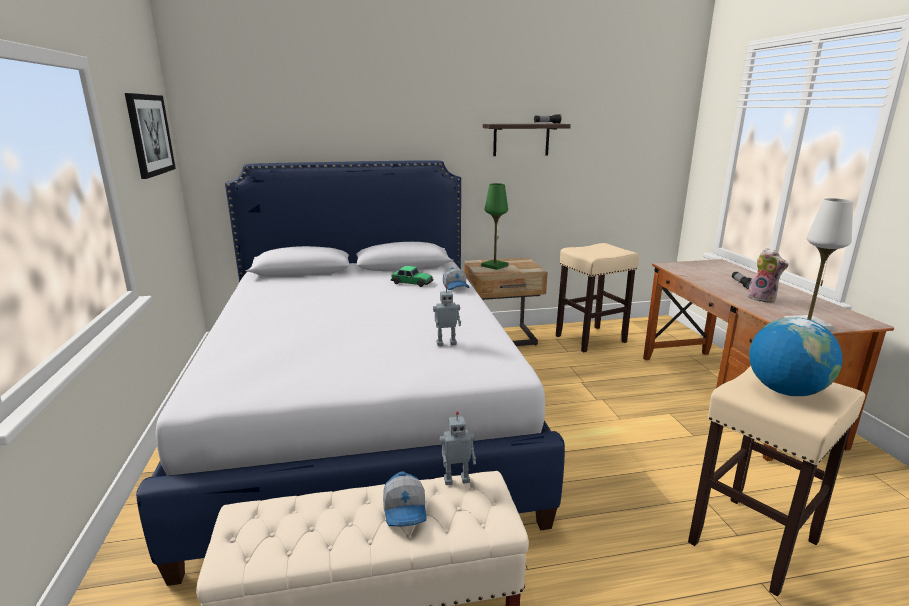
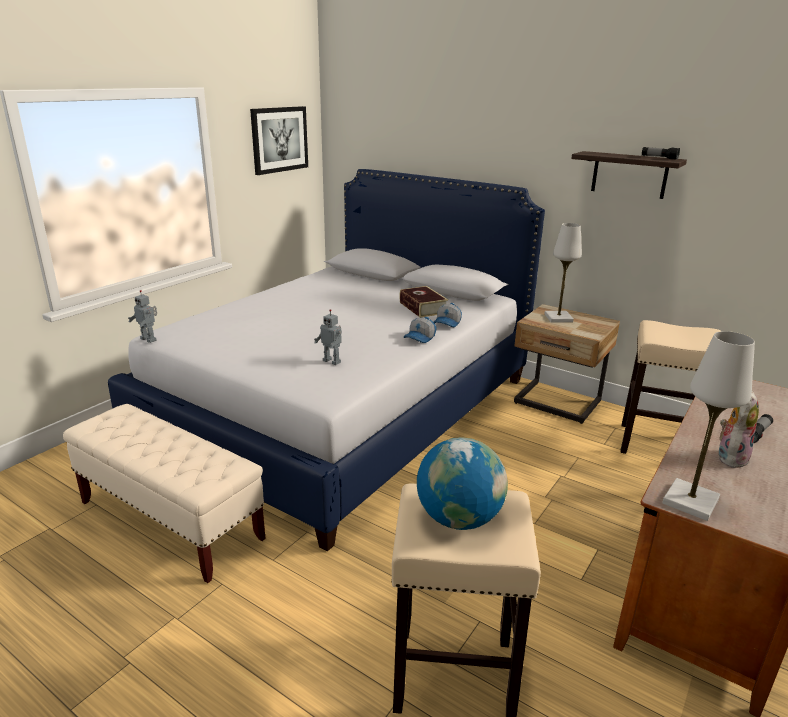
camera: 45 degrees right, 5 degrees up
cap [383,471,426,527] -> cap moved to [404,317,436,343]
toy car [391,266,433,287] -> book [399,286,448,318]
toy robot [440,412,476,485] -> toy robot moved to [128,290,157,343]
green table lamp [481,183,509,270] -> white table lamp [545,223,582,323]
plush toy [747,248,789,303] -> plush toy turned 150 degrees counterclockwise [718,391,759,468]

